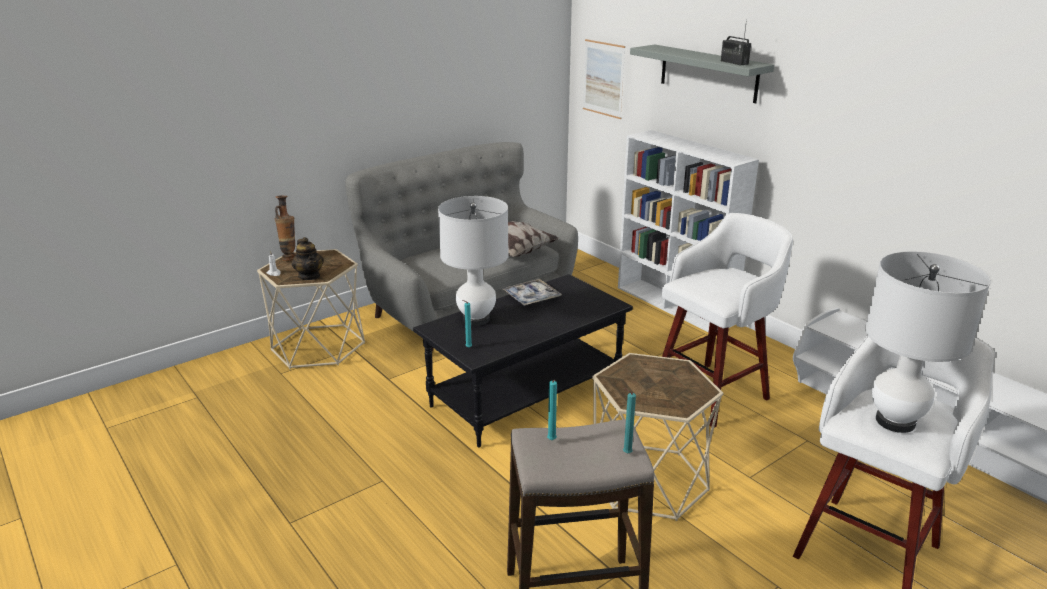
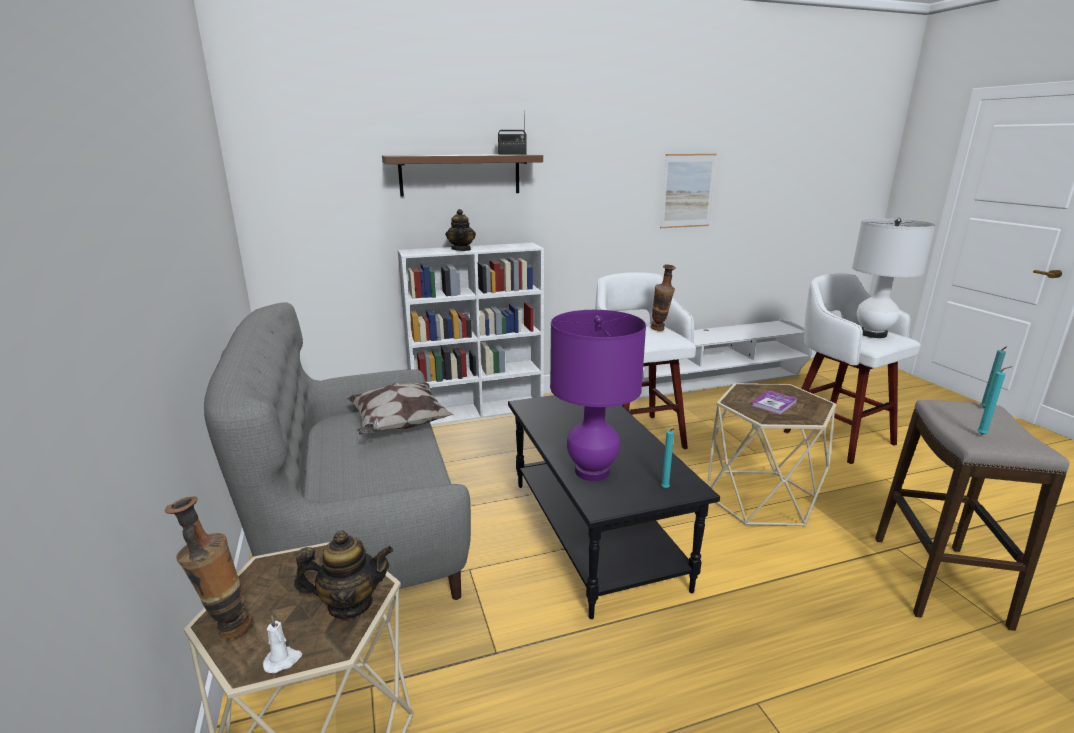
camera: 70 degrees left, 5 degrees down
white table lamp [438,196,509,326] -> purple table lamp [550,310,646,481]
tray [502,279,562,306] -> none
picture [583,39,625,119] -> picture moved to [660,154,717,228]
grey shelf [630,45,774,104] -> brown shelf [382,154,543,197]
none -> teapot [446,209,476,251]
none -> vase [650,264,676,331]
none -> book [751,390,797,415]

